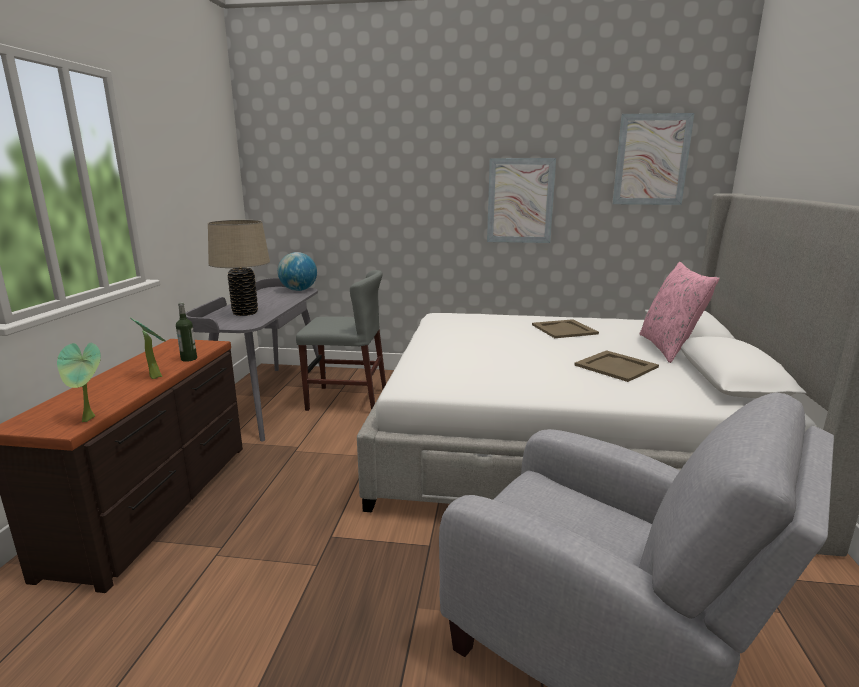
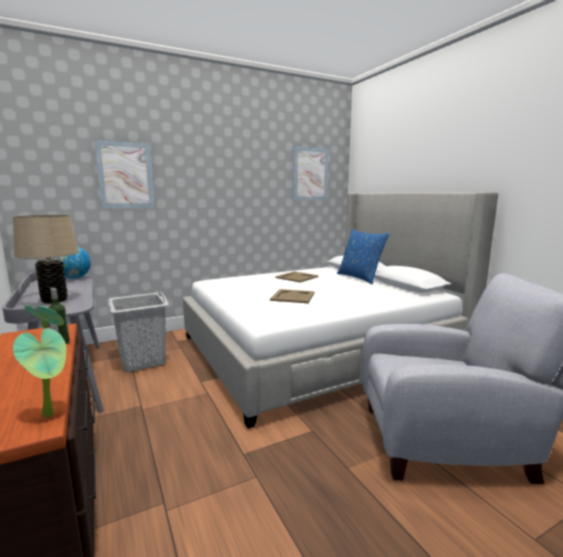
camera: 35 degrees left, 5 degrees down
grey chair [296,270,386,411] -> grey laundry basket [107,292,169,372]
picture [487,158,556,243] -> picture moved to [94,140,155,209]
beige tray [574,350,659,382] -> beige tray moved to [270,289,315,303]
pink pillow [640,262,719,363] -> blue pillow [337,229,389,284]

